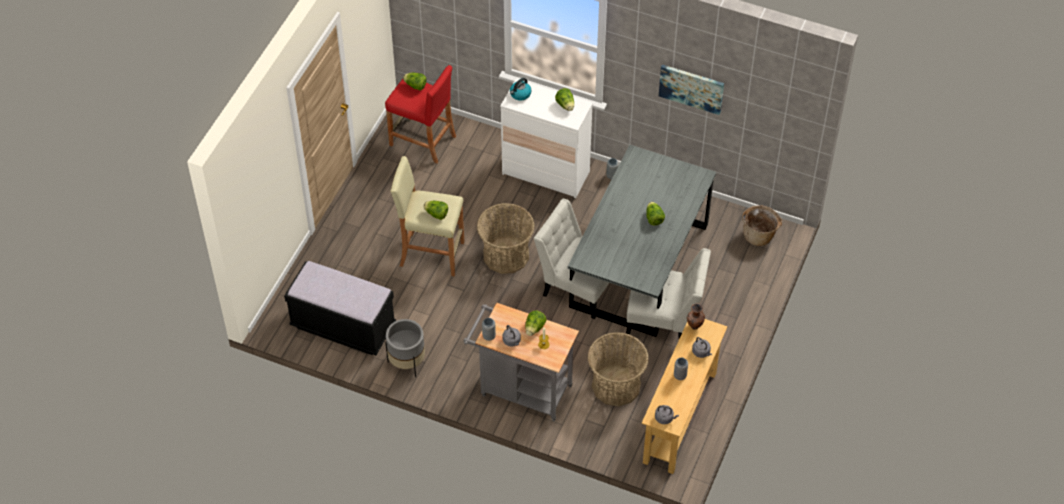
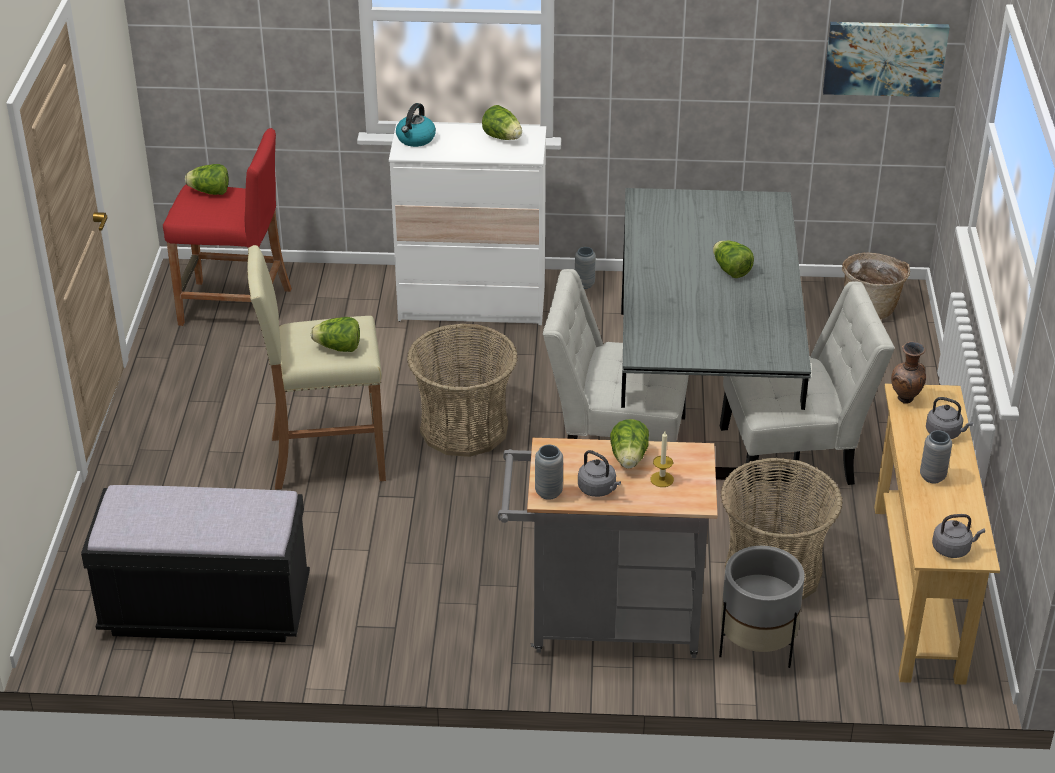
camera: 20 degrees left, 15 degrees down
grey planter [385,319,425,377] -> grey planter moved to [719,546,805,668]
picture [659,64,724,115] -> picture moved to [823,22,950,97]

